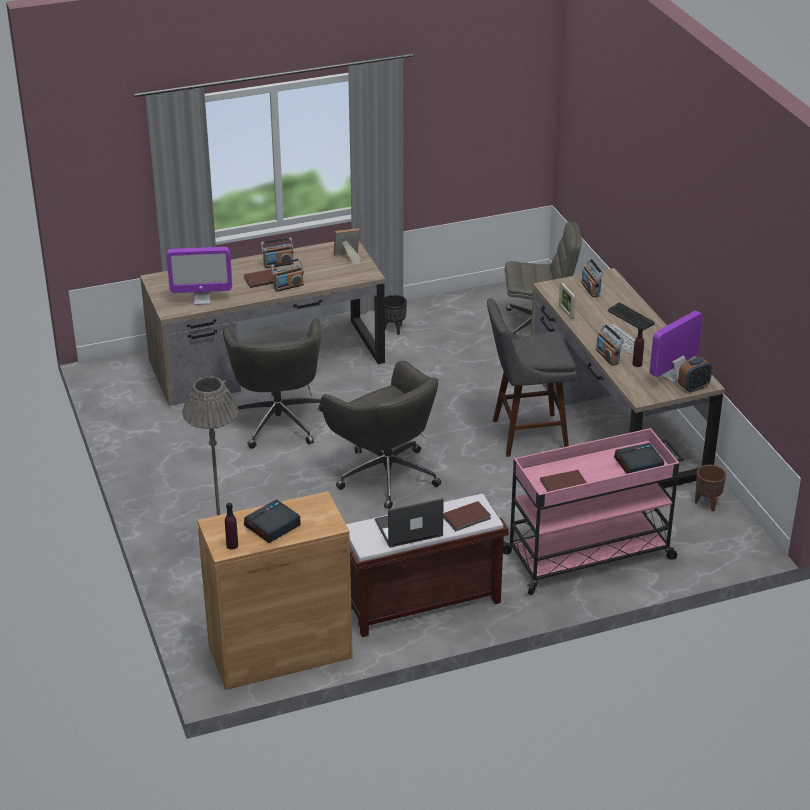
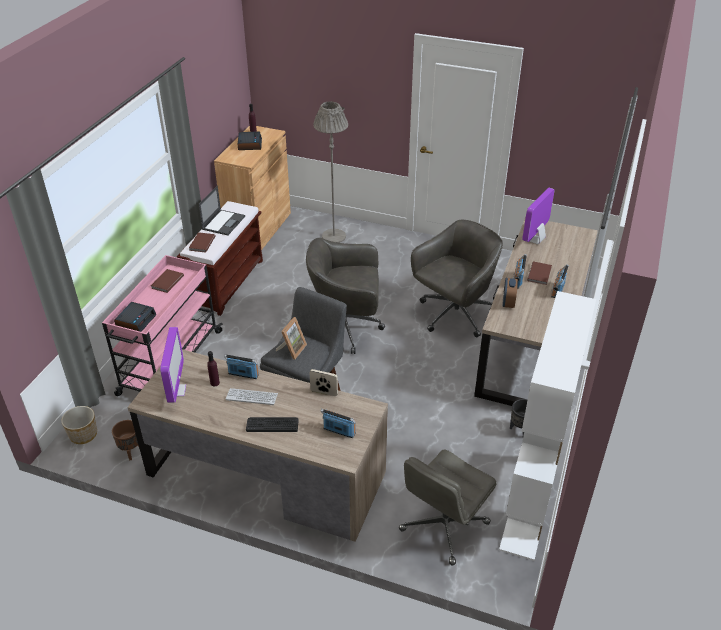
camera: 130 degrees right, 5 degrees up
grey office chair [222,319,322,449] -> grey office chair turned 105 degrees clockwise [411,220,503,337]
picture frame [334,228,361,264] -> picture frame moved to [276,317,307,359]
alarm clock [678,357,712,393] -> alarm clock moved to [502,278,518,308]
none -> planter [61,406,97,444]
none -> white bookcase [499,291,596,561]

